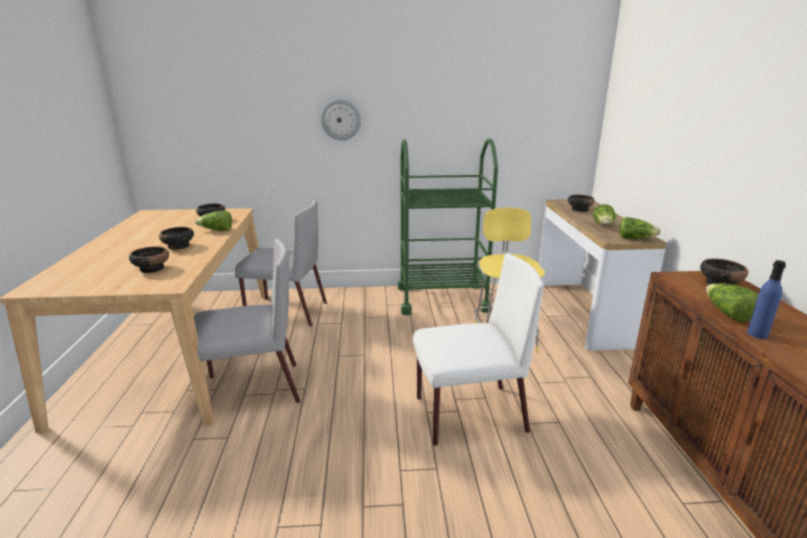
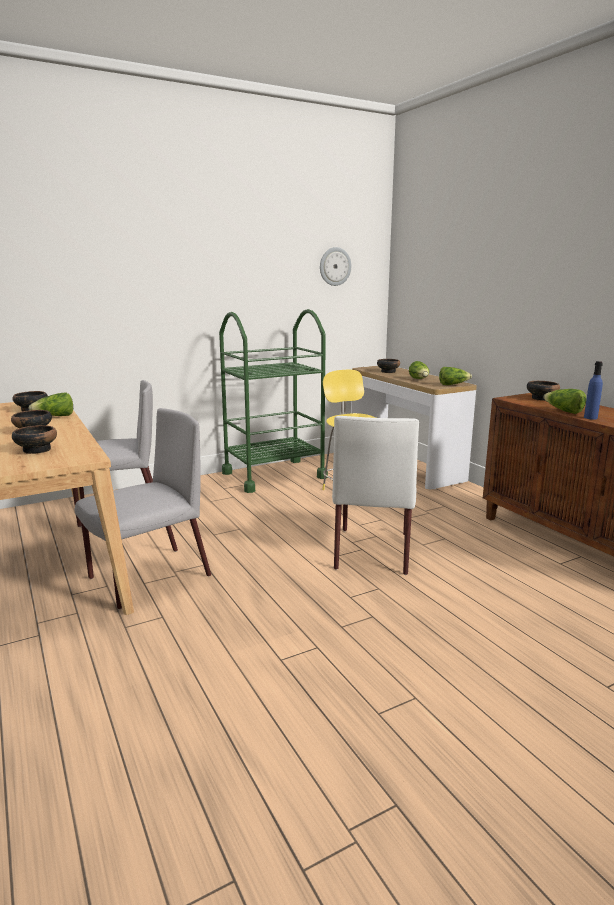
camera: 25 degrees left, 5 degrees down
wall clock [321,99,361,140] -> wall clock moved to [320,247,351,286]
white chair [413,253,544,446] -> white chair turned 135 degrees clockwise [332,416,419,575]

